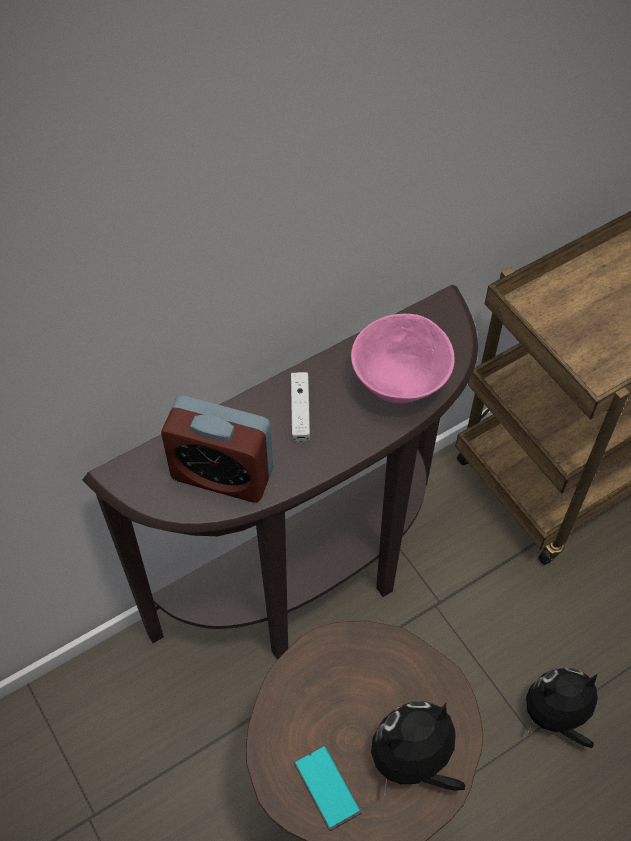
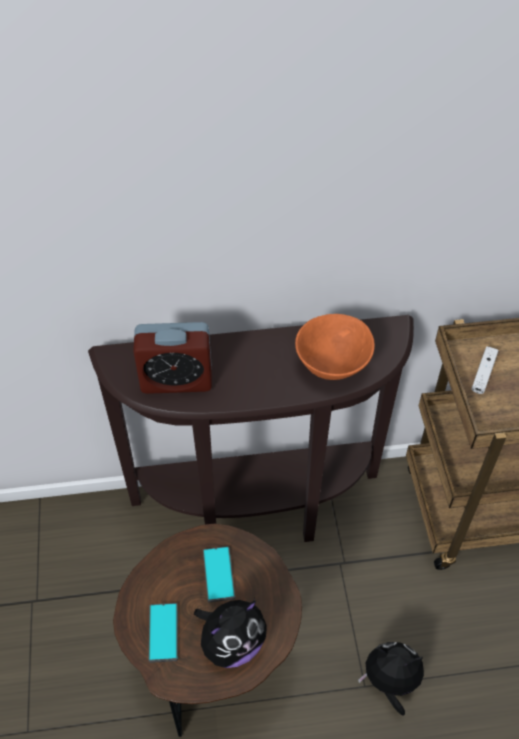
camera: 25 degrees right, 5 degrees down
alarm clock [161,395,273,503] -> alarm clock turned 45 degrees counterclockwise [133,322,212,394]
white game controller [291,372,310,442] -> white game controller moved to [472,346,498,394]
pink bowl [351,314,454,403] -> orange bowl [295,314,375,380]
plush toy [371,702,465,798] -> plush toy turned 150 degrees clockwise [194,598,267,668]
none -> phone [203,546,235,602]

